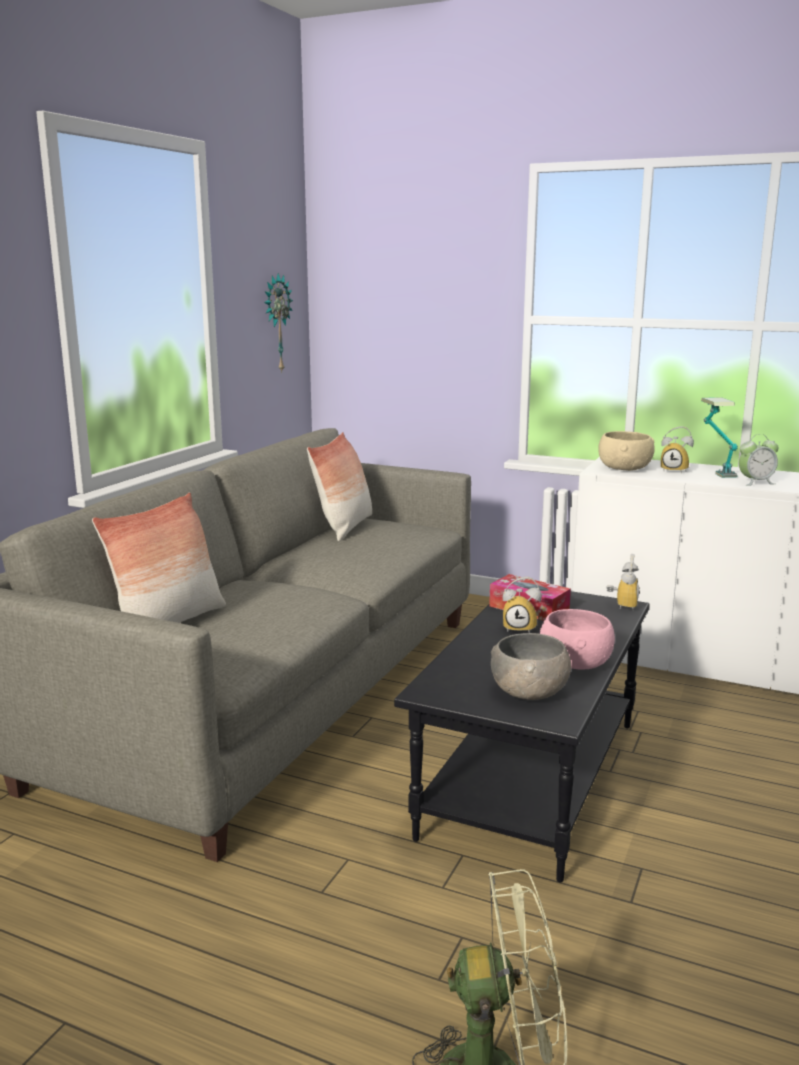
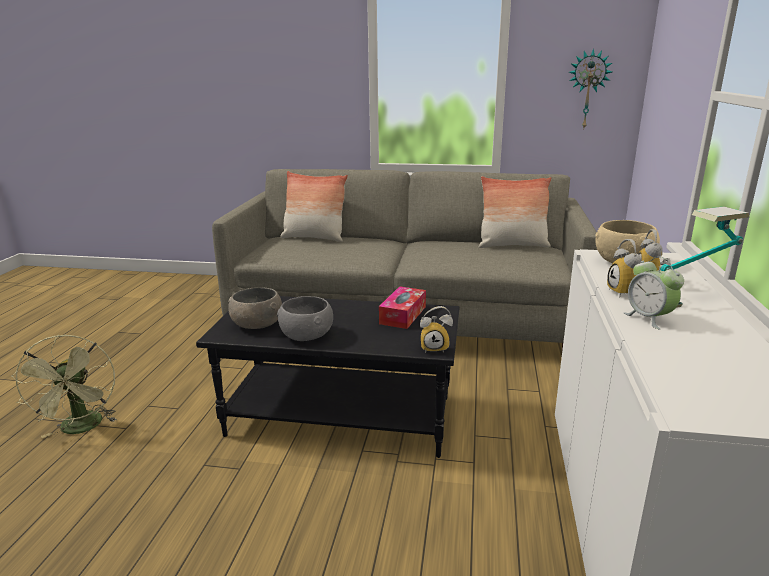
camera: 75 degrees right, 5 degrees up
alarm clock [503,577,542,632] -> alarm clock moved to [607,239,642,297]
pink bowl [540,609,615,670] -> grey bowl [277,296,333,341]

